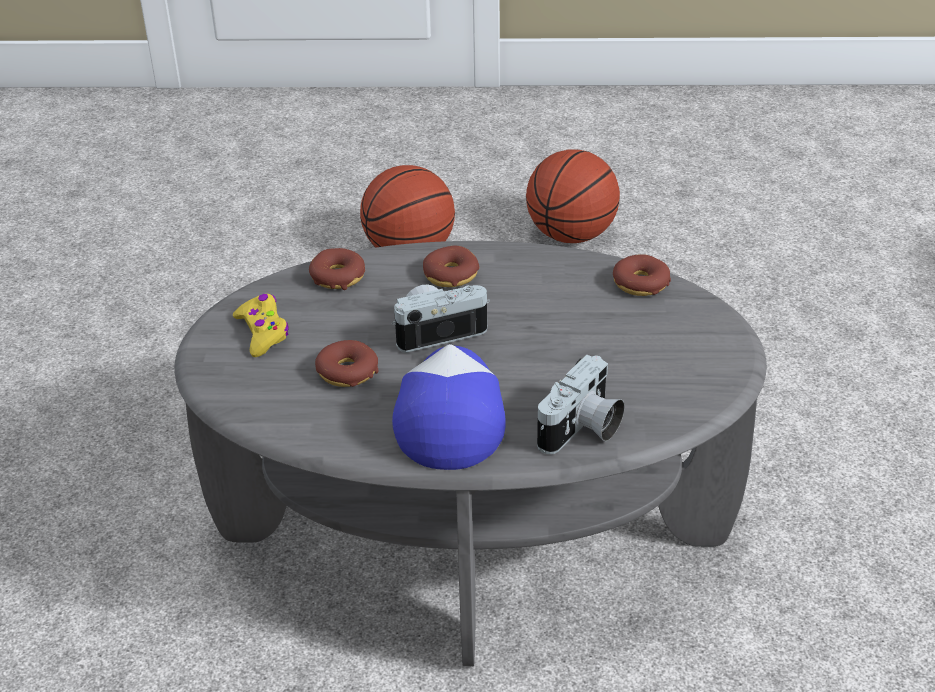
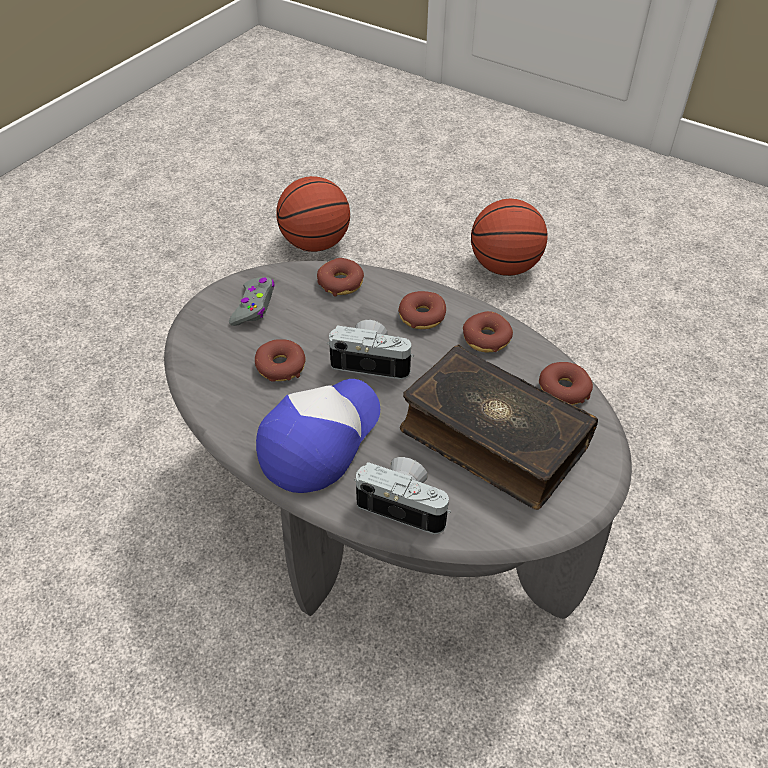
camera: 30 degrees right, 10 degrees up
yellow game controller [233,294,289,357] -> grey game controller [229,277,274,326]
basketball [526,149,620,243] -> basketball moved to [276,176,350,252]
camera [537,354,625,454] -> camera turned 135 degrees counterclockwise [354,457,451,534]
none -> book [400,344,598,510]
none -> donut [463,311,513,352]

